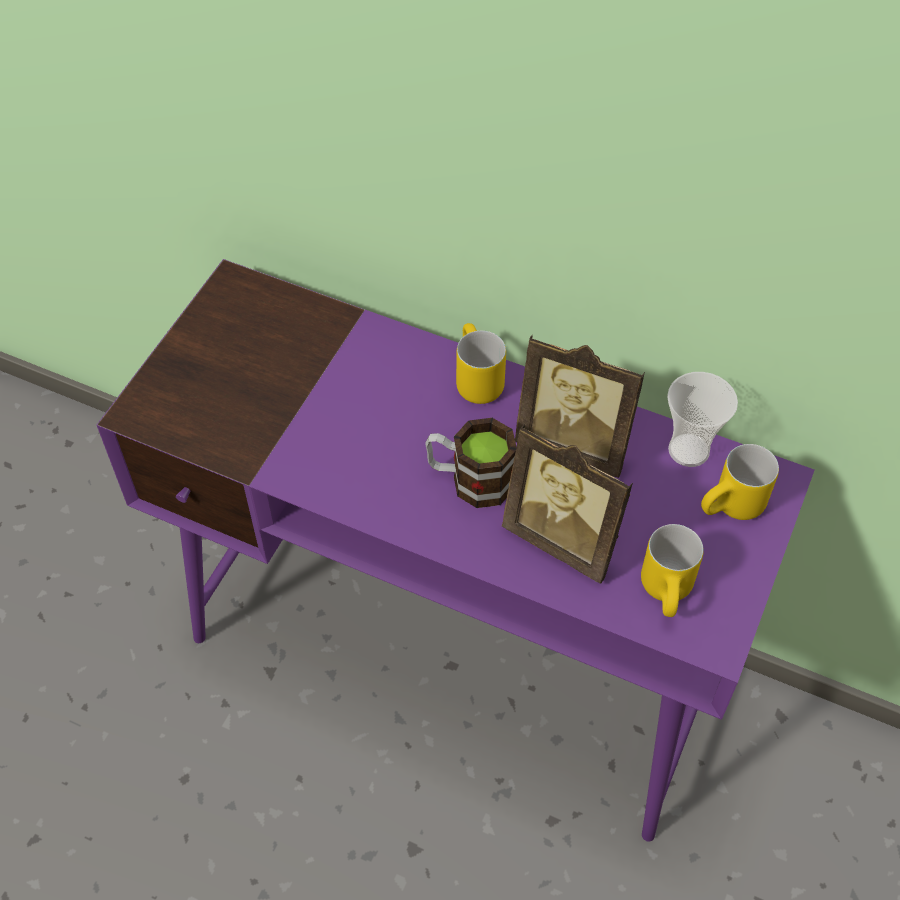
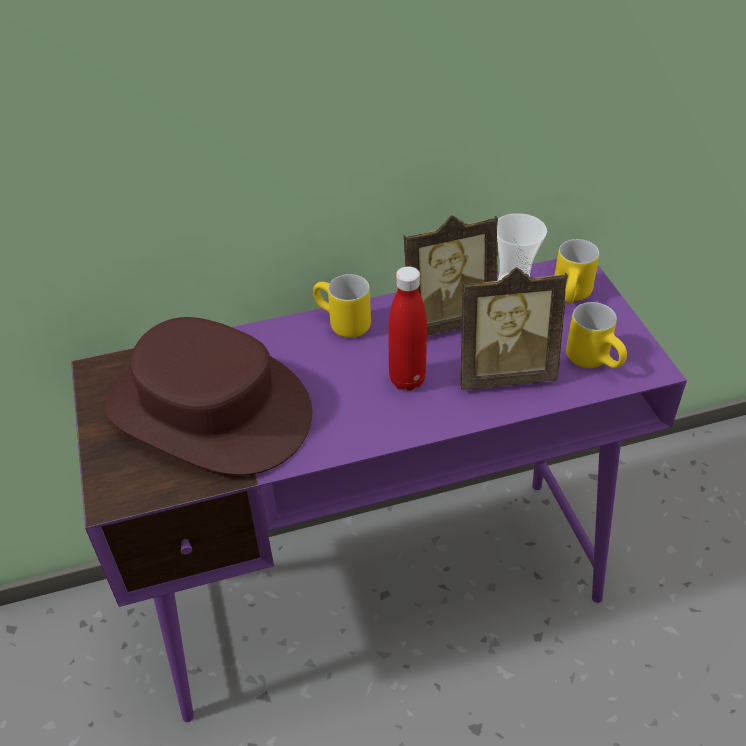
camera: 40 degrees left, 10 degrees down
mug [426,418,517,508] -> red bottle [388,266,427,391]
none -> brown hat [105,317,312,476]

